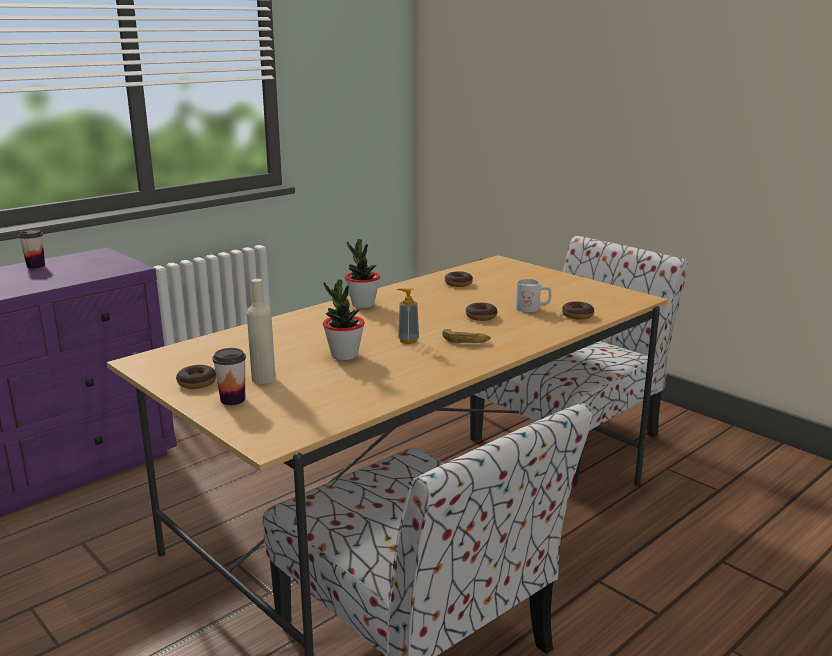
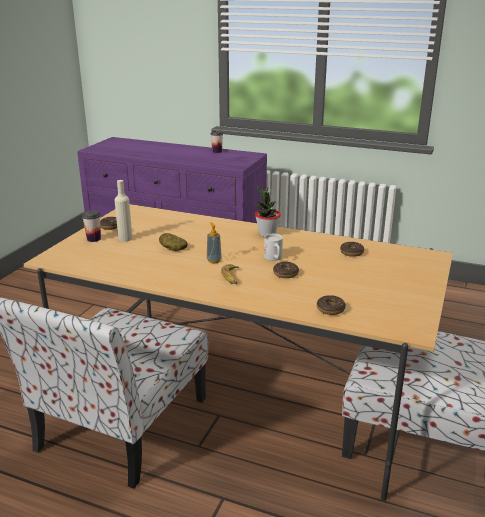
camera: 65 degrees right, 5 degrees up
potted plant [323,279,365,360] -> potato [159,233,188,251]
white mug [516,279,552,312] -> white mug moved to [264,234,283,261]

